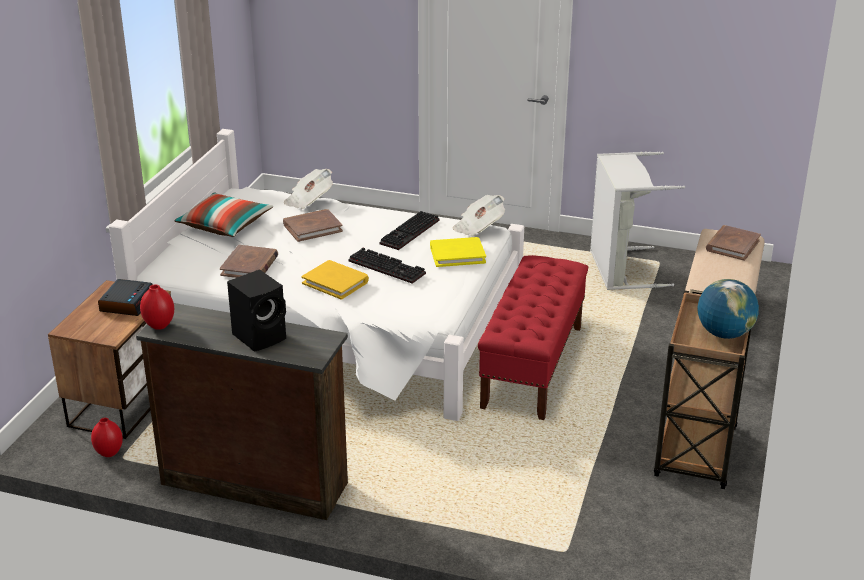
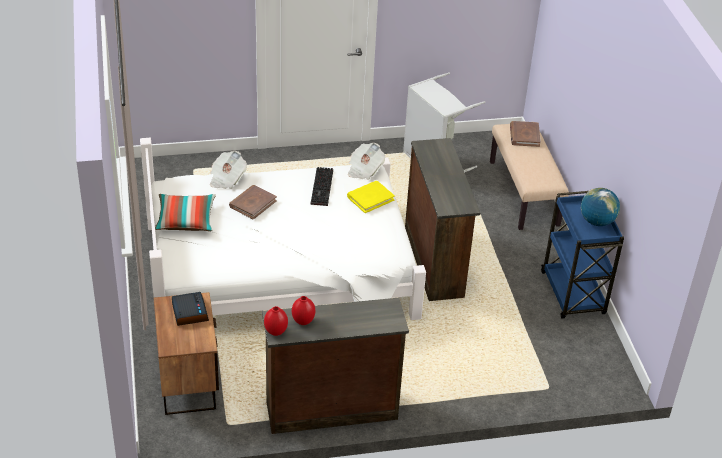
camera: 30 degrees left, 10 degrees up
red vase [91,418,123,457] -> red vase moved to [292,296,316,325]
brown book [220,245,278,278] -> none
black speaker [227,269,286,352] -> none
yellow book [301,260,369,300] -> none
keyboard [348,248,426,284] -> none
red bench [478,255,588,420] -> brown dresser [405,138,480,301]
brown cart [654,289,751,489] -> blue cart [541,191,624,319]

